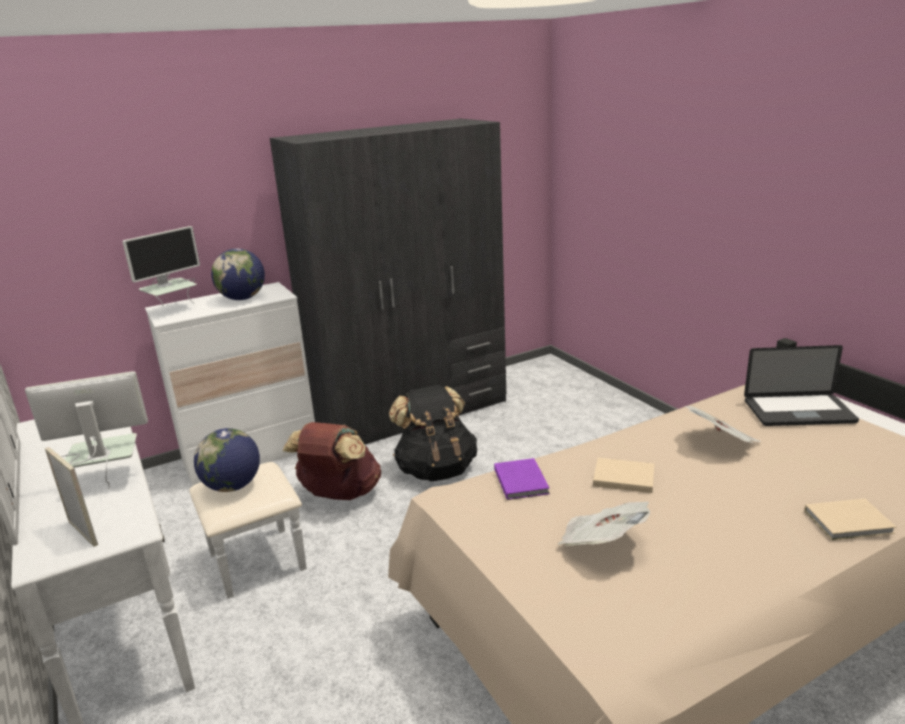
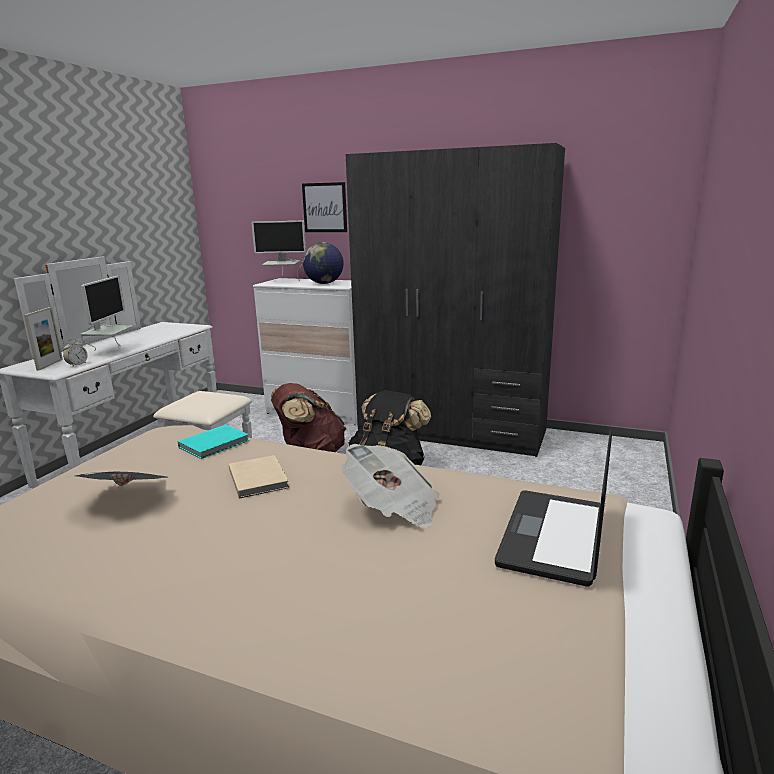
camera: 50 degrees right, 5 degrees down
monitor [25,371,148,490] -> monitor turned 60 degrees clockwise [80,276,132,351]
globe [194,428,260,492] -> none
purple book [494,458,550,500] -> turquoise book [178,425,250,459]
laptop [744,345,859,426] -> laptop turned 60 degrees clockwise [495,430,612,587]
beige book [804,499,896,540] -> none
none -> alarm clock [63,339,88,366]
none -> picture [302,182,347,232]

